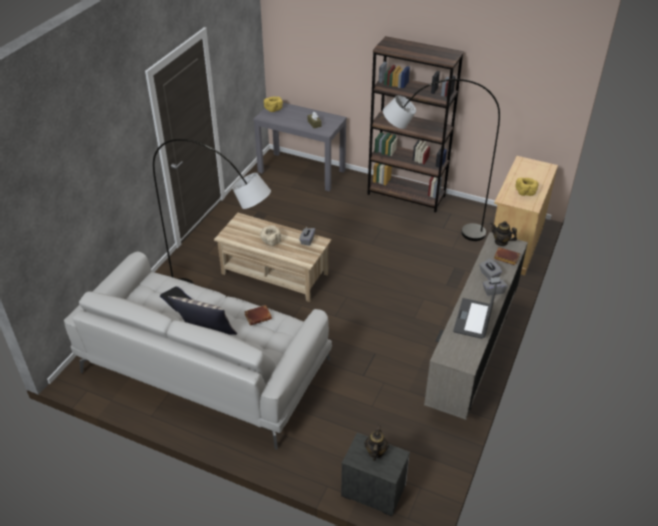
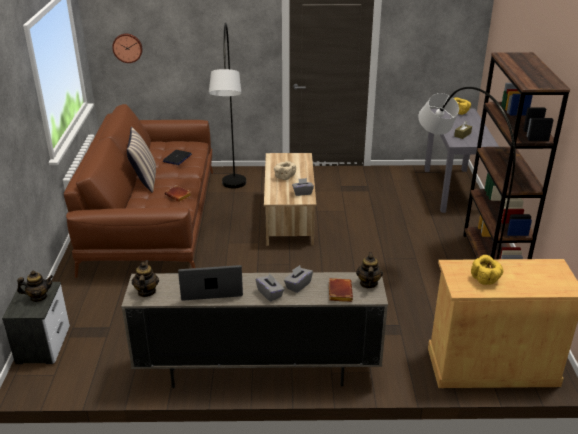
camera: 65 degrees right, 10 degrees down
white sofa [64,252,332,449] -> brown sofa [64,104,213,278]
none -> wall clock [112,33,143,63]
none -> teapot [132,260,159,297]

